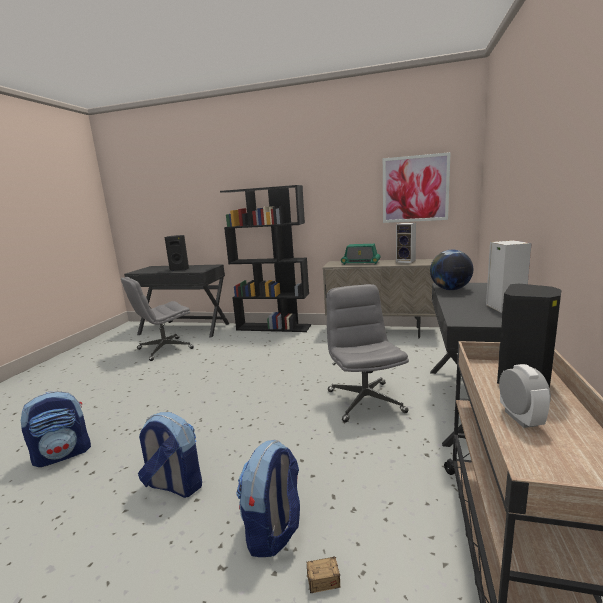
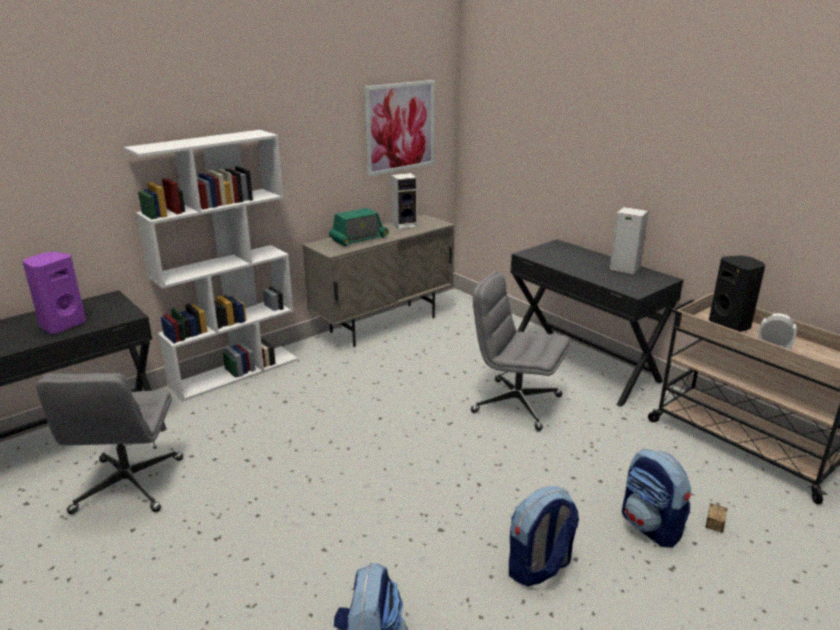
camera: 55 degrees left, 10 degrees up
black speaker [165,235,189,271] -> purple speaker [22,252,86,334]
black bookcase [220,185,311,332] -> white bookcase [124,130,298,402]
globe [430,250,473,290] -> none

